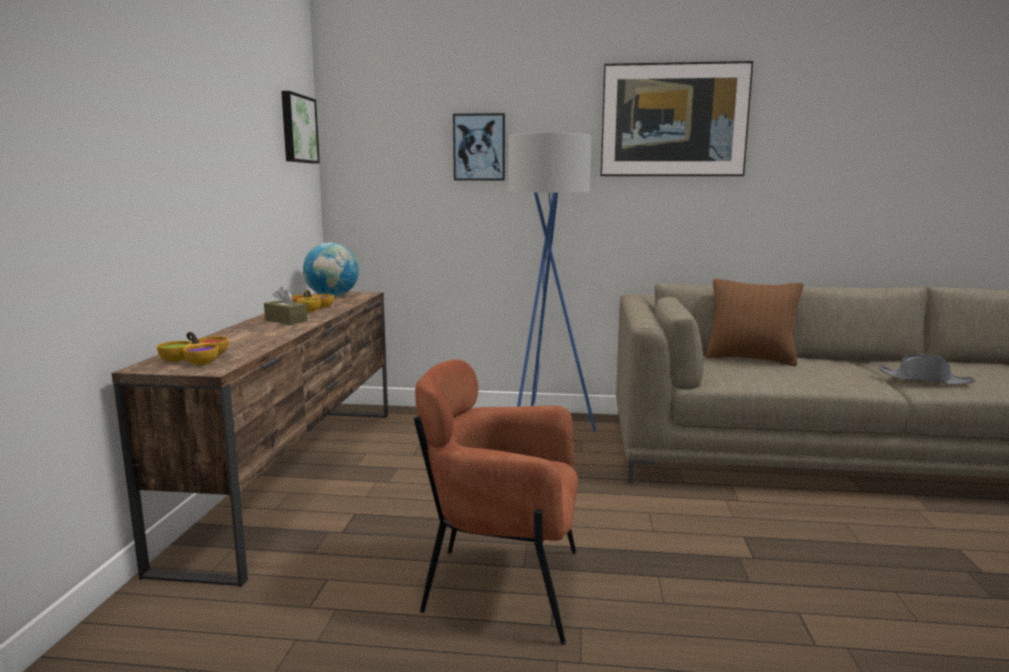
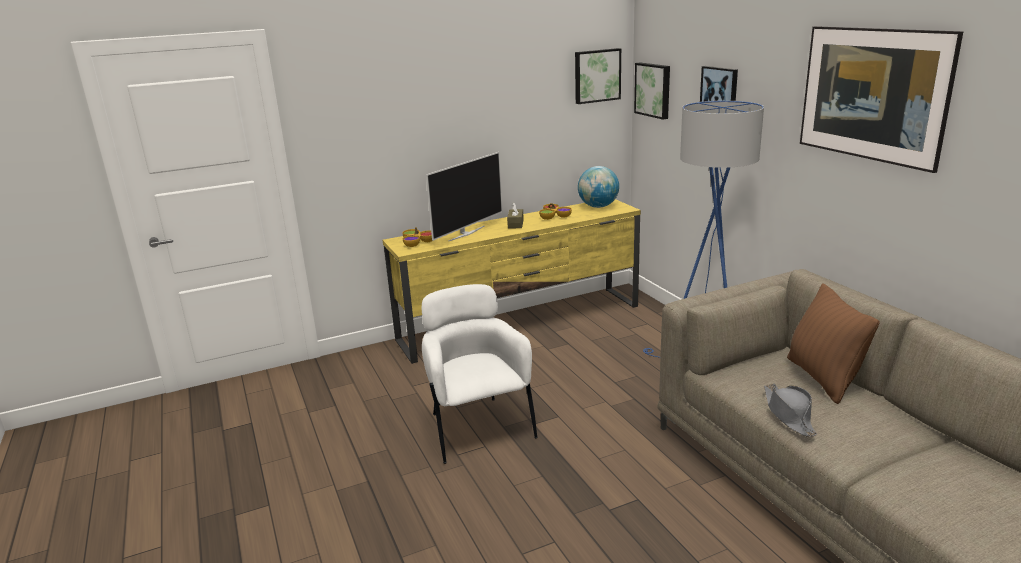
camera: 60 degrees right, 10 degrees up
brown tv stand [111,291,388,587] -> yellow tv stand [383,199,641,364]
brown armchair [414,359,578,645] -> white armchair [422,284,538,464]
grey hat [878,354,975,385] -> grey hat moved to [764,384,817,437]
none -> television [426,152,502,241]
none -> picture [634,63,670,120]

